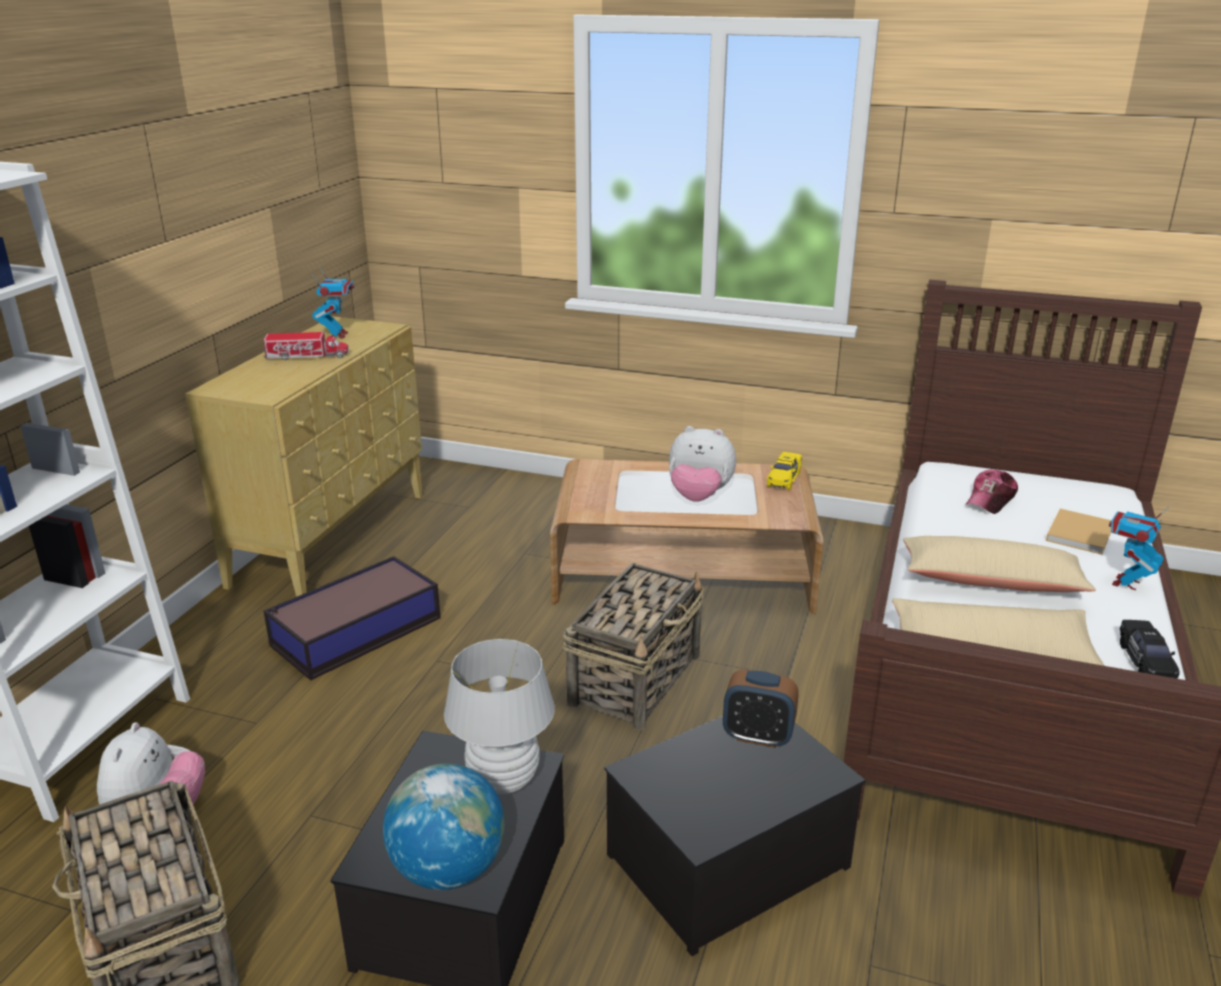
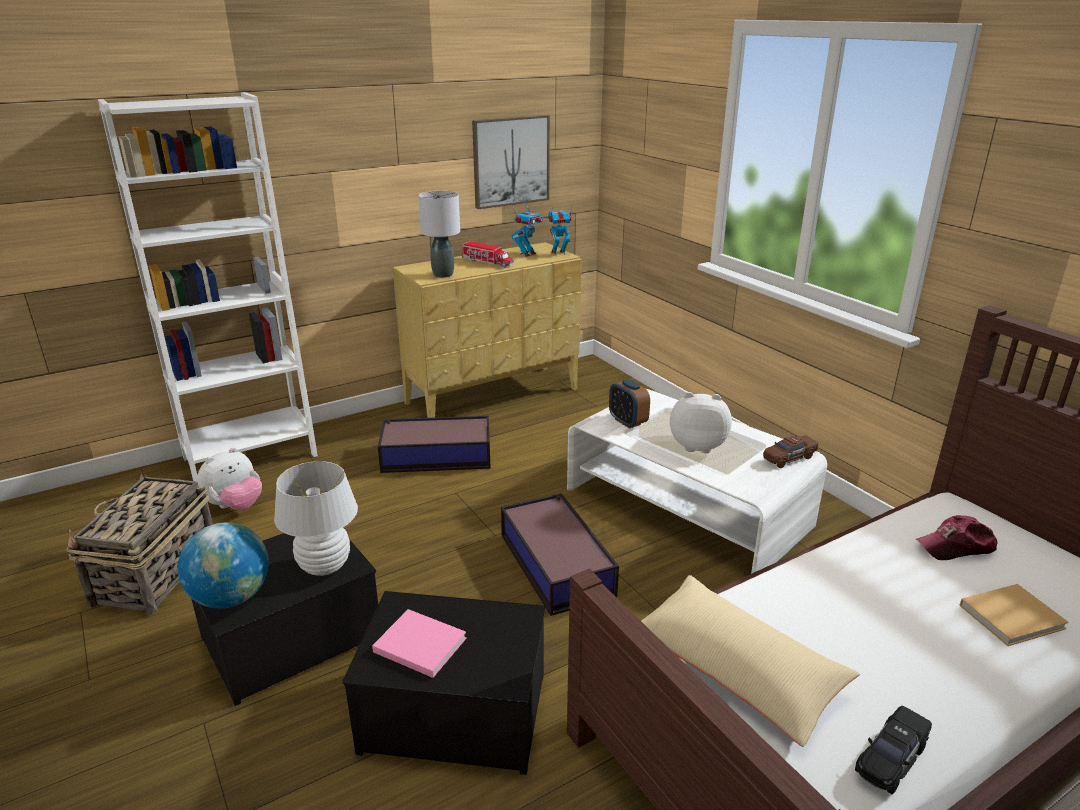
camera: 40 degrees right, 0 degrees up
brown coffee table [550,459,823,614] -> white coffee table [567,389,827,574]
basket [562,563,704,730] -> storage box [501,493,619,616]
plush toy [669,426,736,502] -> plush toy turned 135 degrees clockwise [670,392,732,453]
alarm clock [723,670,799,748] -> alarm clock moved to [609,379,650,429]
yellow toy car [767,452,802,490] -> brown toy car [763,435,819,468]
beige pillow [903,536,1096,592] -> none
toy robot [1109,507,1169,590] -> toy robot moved to [548,207,572,255]
none -> pink book [372,609,467,678]
none -> grey table lamp [419,191,460,278]
none -> picture [472,115,550,209]

